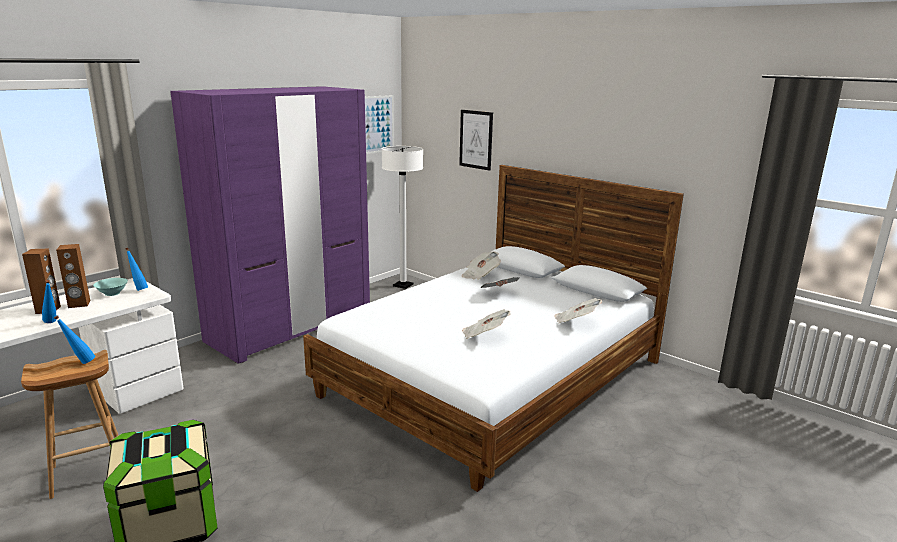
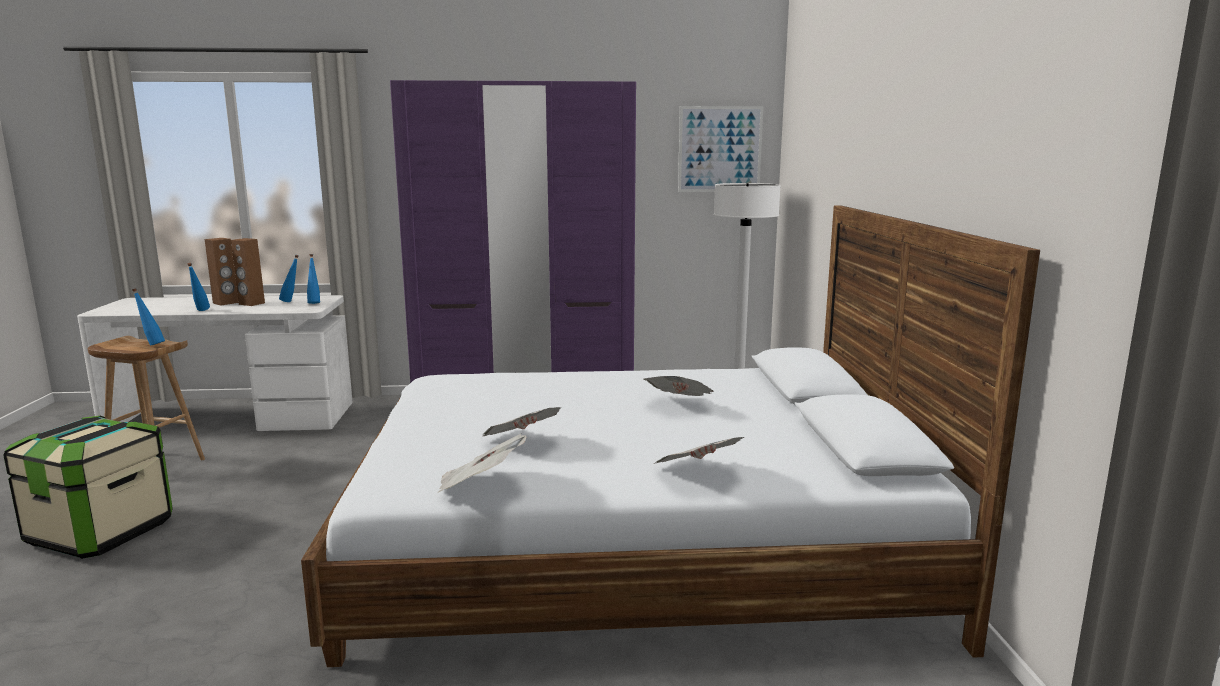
camera: 45 degrees right, 5 degrees down
turquoise bowl [93,278,128,296] -> blue bottle [279,255,298,302]
picture [459,110,493,171] -> none
newspaper [462,251,501,280] -> newspaper moved to [438,433,527,493]

